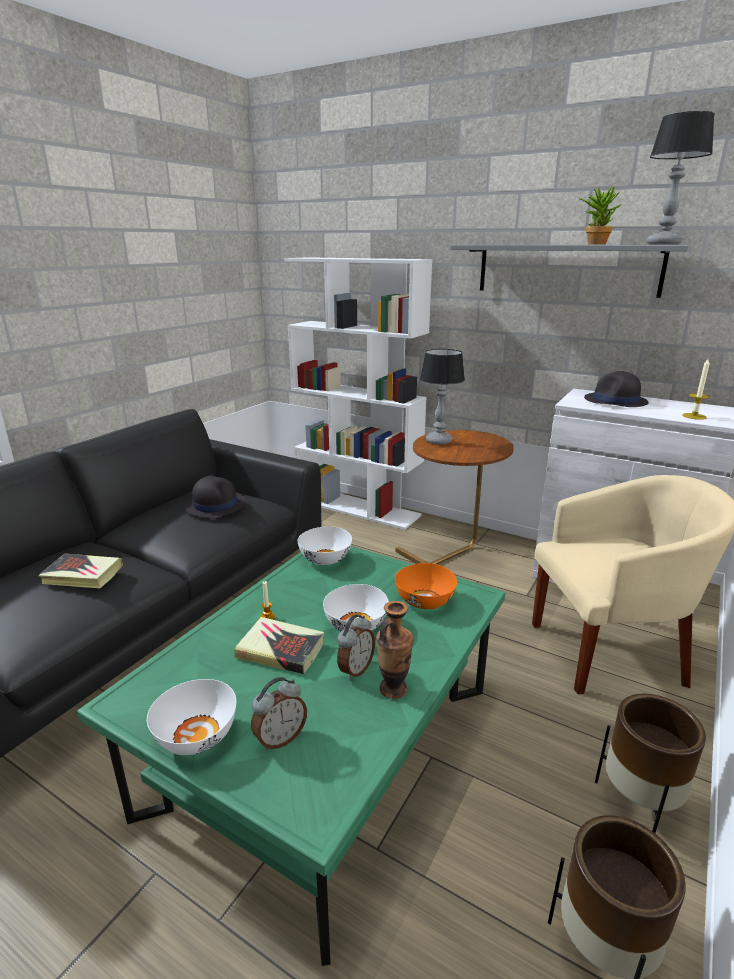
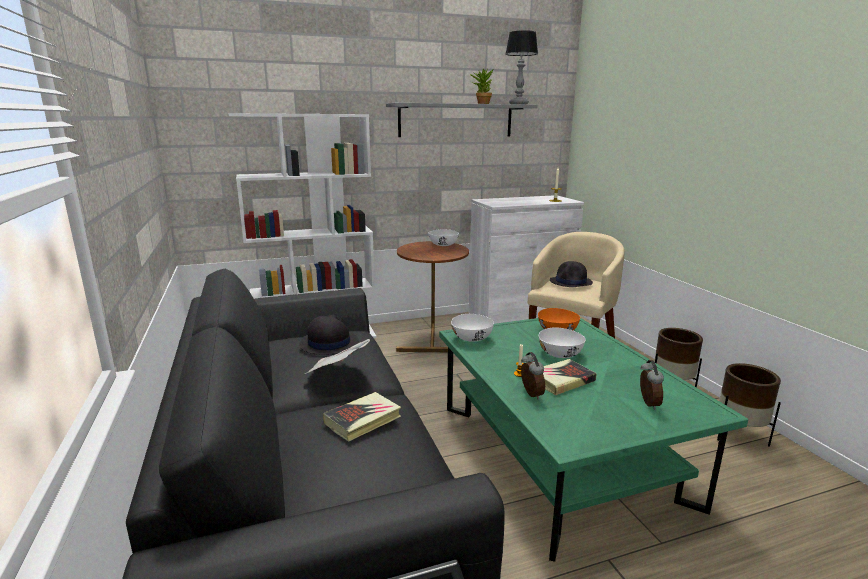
camera: 50 degrees left, 5 degrees down
white bowl [147,679,236,755] -> white bowl moved to [428,229,459,246]
alarm clock [337,614,375,680] -> alarm clock moved to [521,352,545,400]
vase [376,601,413,699] -> none
table lamp [420,349,465,445] -> none
black hat [584,371,649,407] -> black hat moved to [550,261,593,287]
none -> newspaper [305,339,370,374]

